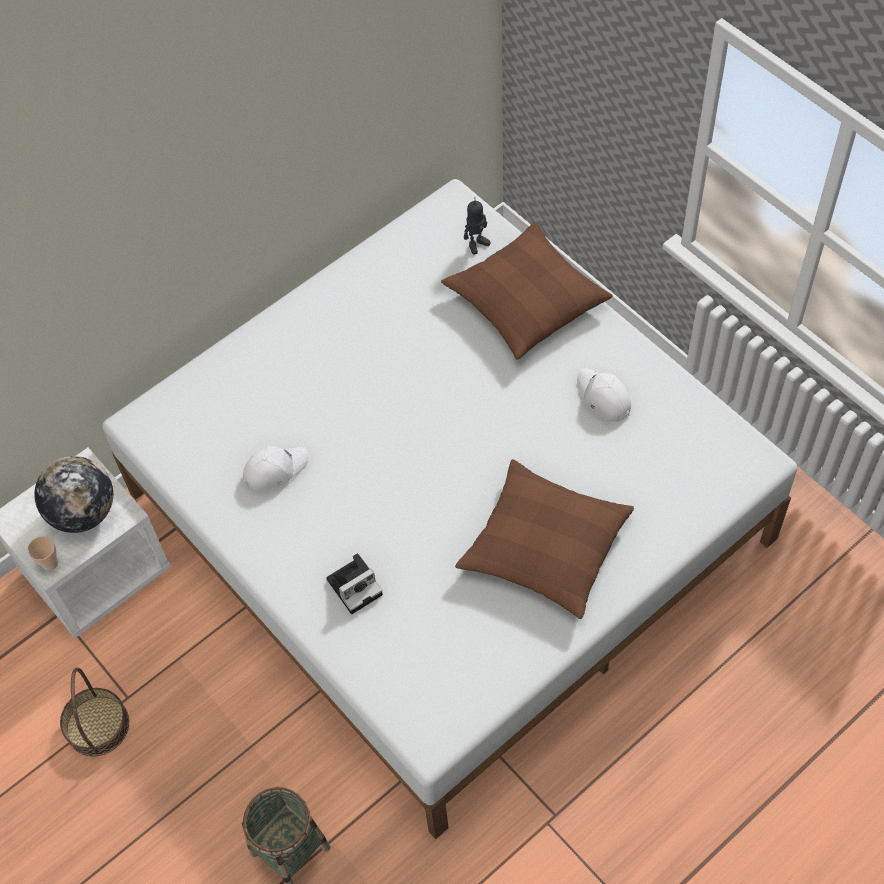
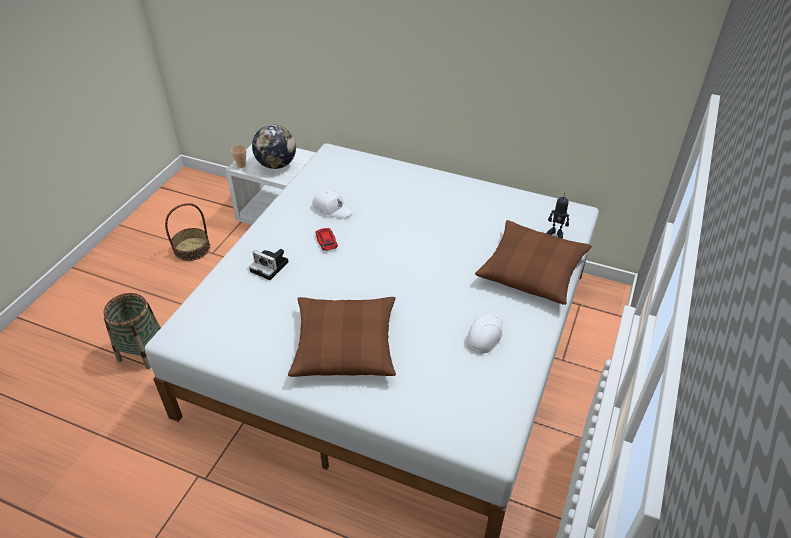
camera: 60 degrees right, 15 degrees down
none -> toy car [315,228,338,251]

